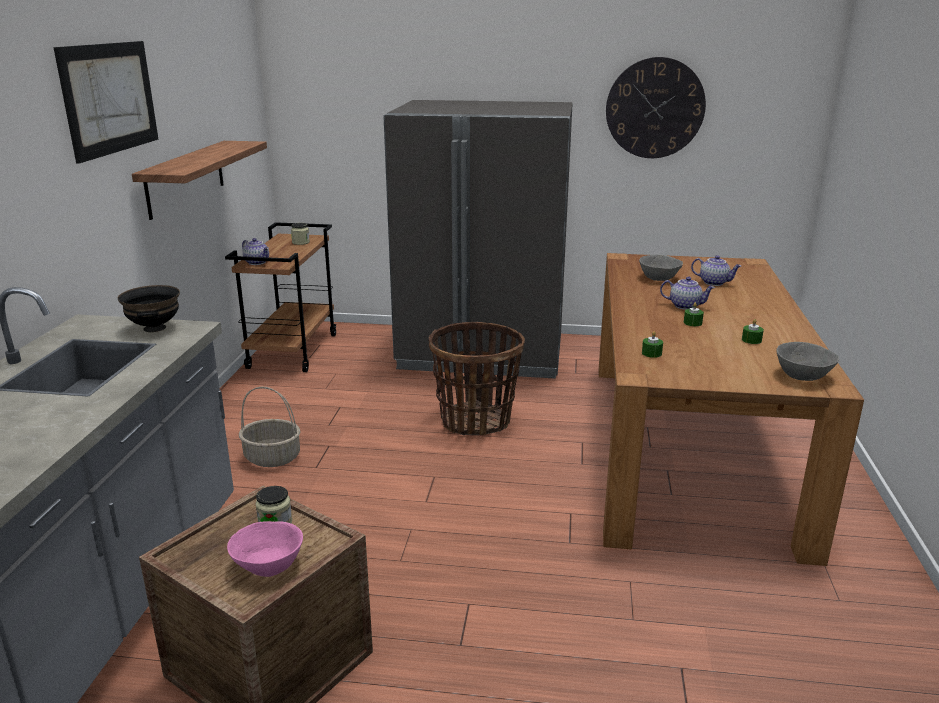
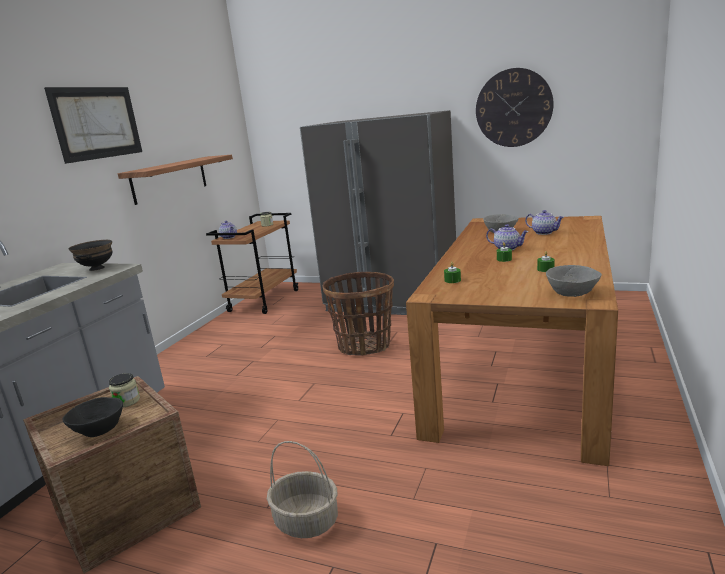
camera: 15 degrees right, 5 degrees down
pink bowl [227,521,303,577] -> black bowl [62,397,123,437]
basket [239,386,300,467] -> basket moved to [267,441,338,538]

